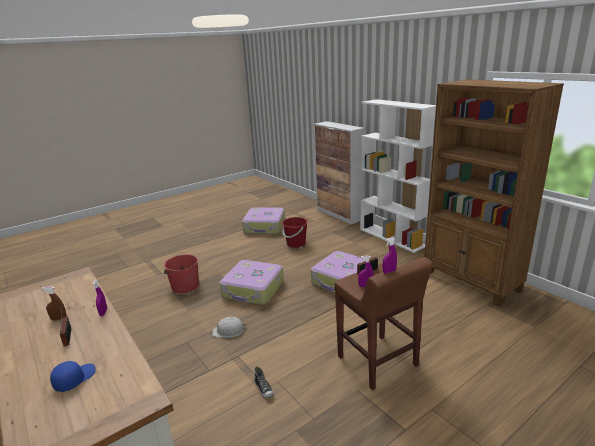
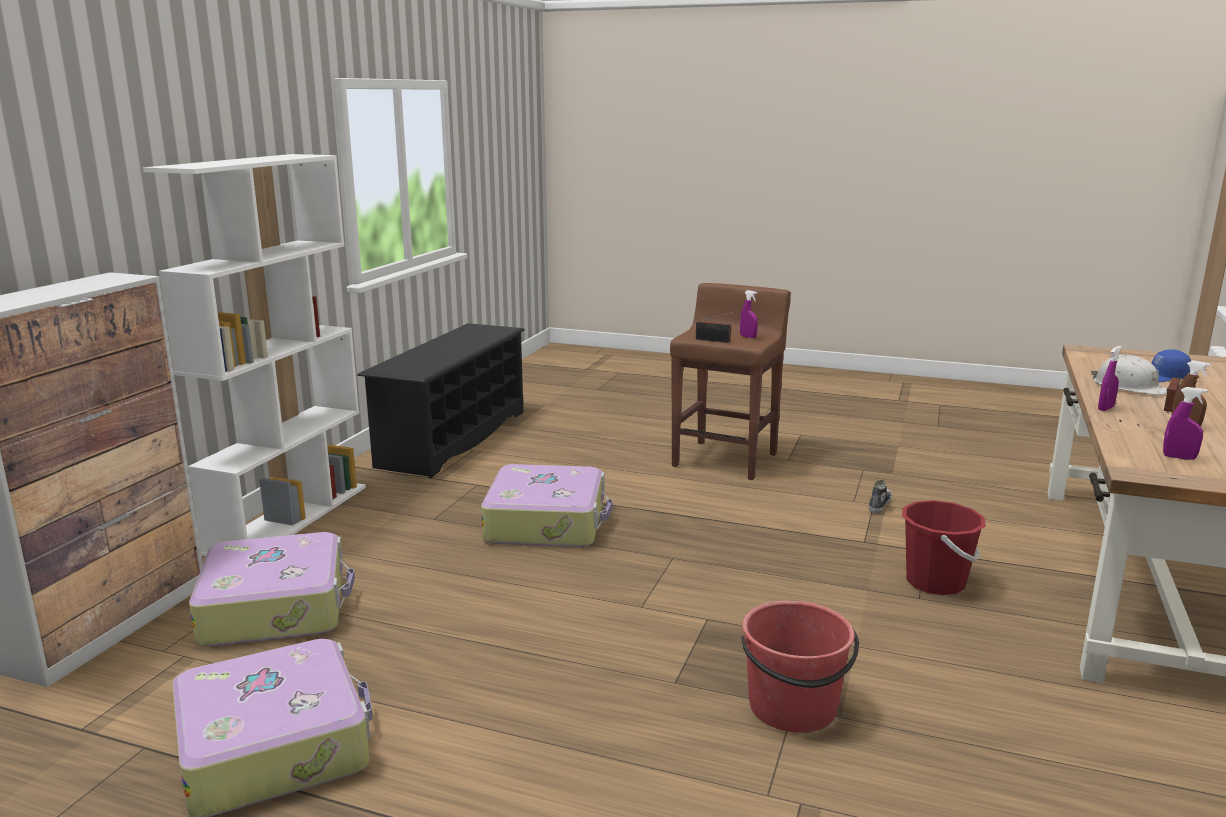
camera: 125 degrees left, 5 degrees down
white hard hat [212,317,246,338] -> white hard hat moved to [1091,355,1167,395]
suitcase [219,260,284,305] -> suitcase moved to [189,532,355,647]
red bucket [282,217,308,248] -> red bucket moved to [902,500,986,595]
purple spray bottle [383,237,397,274] -> purple spray bottle moved to [1163,387,1207,460]
brown bookcase [424,79,564,307] -> black shoe rack [357,323,525,478]

